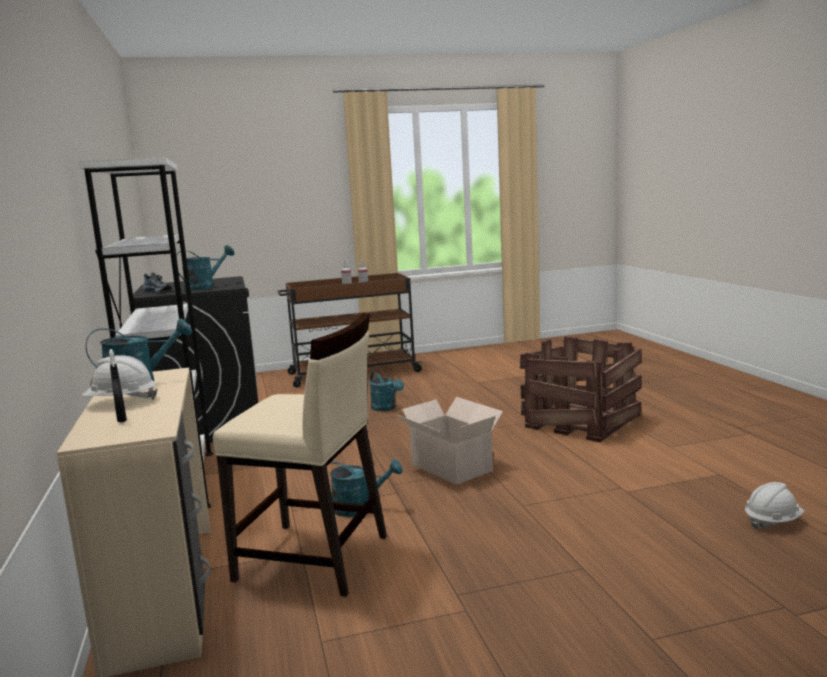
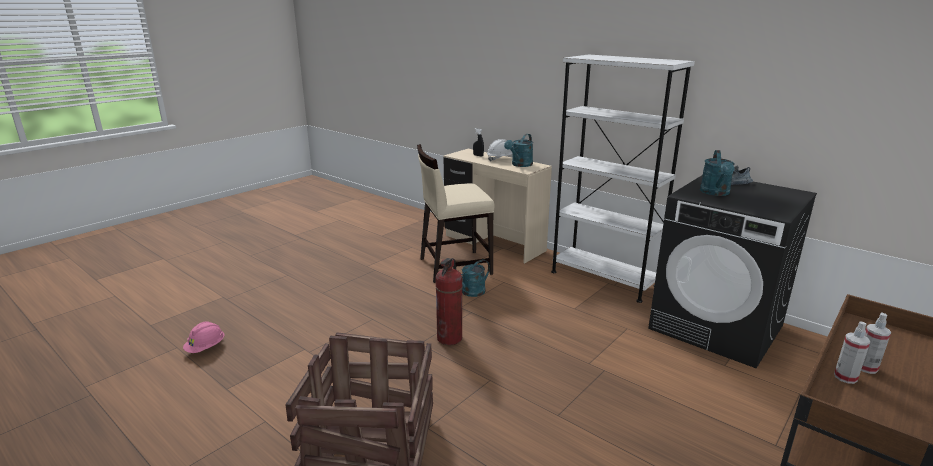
camera: 145 degrees right, 10 degrees up
turquoise watering can [369,371,404,411] -> none
cardboard box [396,397,503,485] -> fire extinguisher [435,258,463,345]
white hard hat [745,482,805,530] -> pink hard hat [183,321,225,353]

